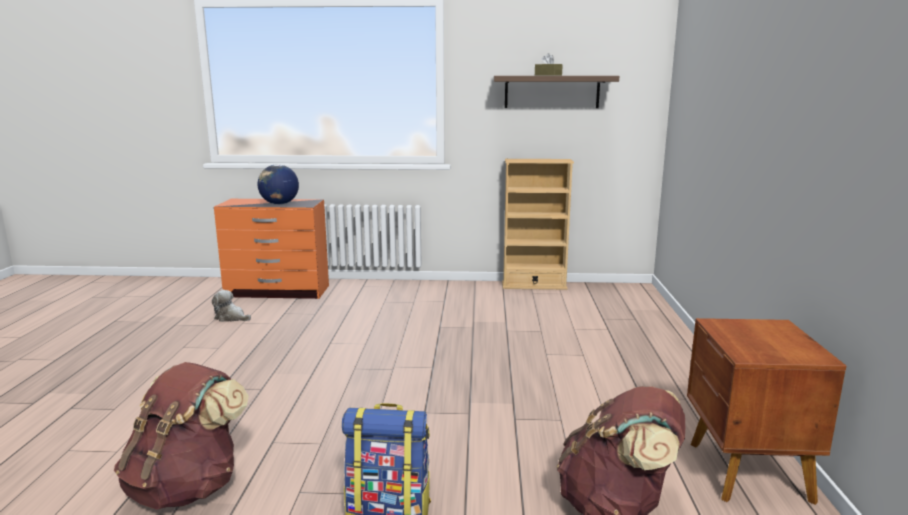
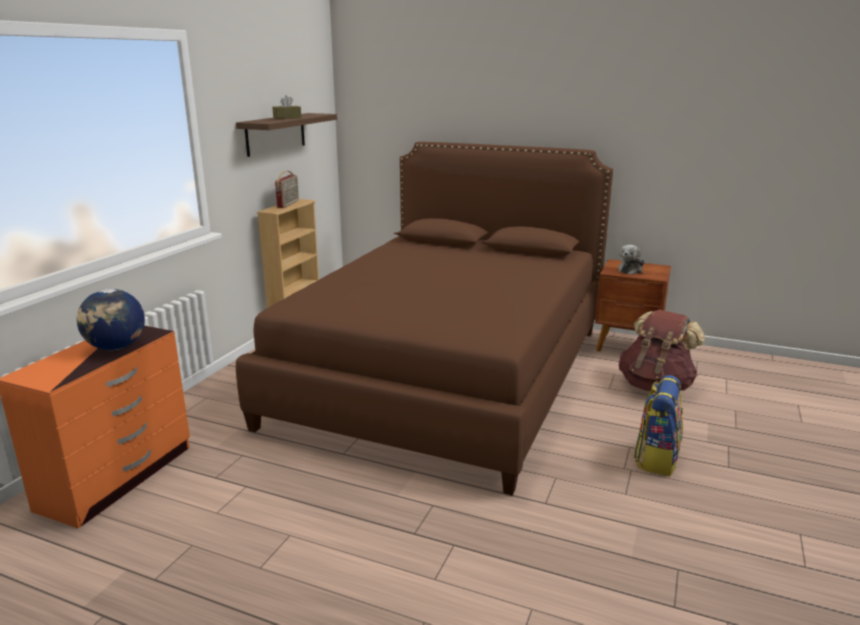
camera: 70 degrees left, 5 degrees up
brown backpack [114,362,249,510] -> none
plush toy [212,290,251,322] -> plush toy moved to [618,245,645,275]
none -> brown bed [236,142,613,495]
none -> radio [275,171,299,208]

